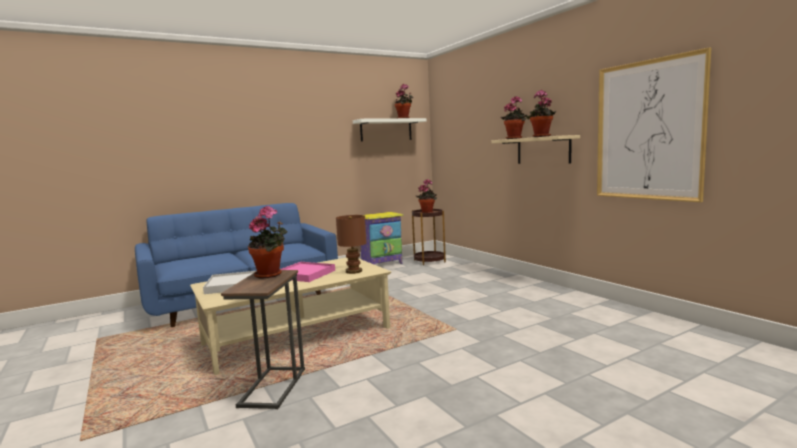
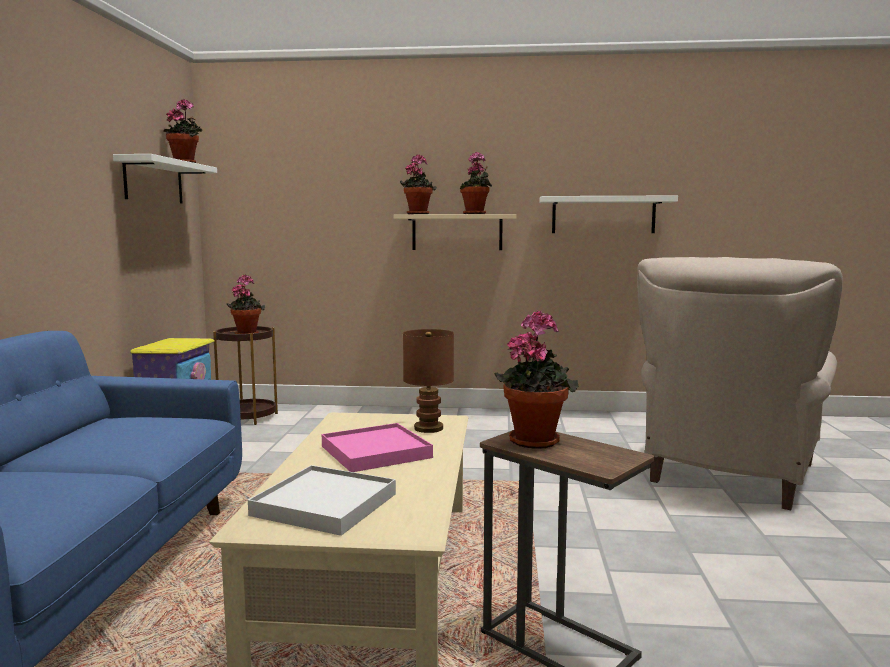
camera: 55 degrees left, 0 degrees up
picture [597,48,711,202] -> white shelf [539,196,678,233]
none -> beige armchair [637,257,843,510]

